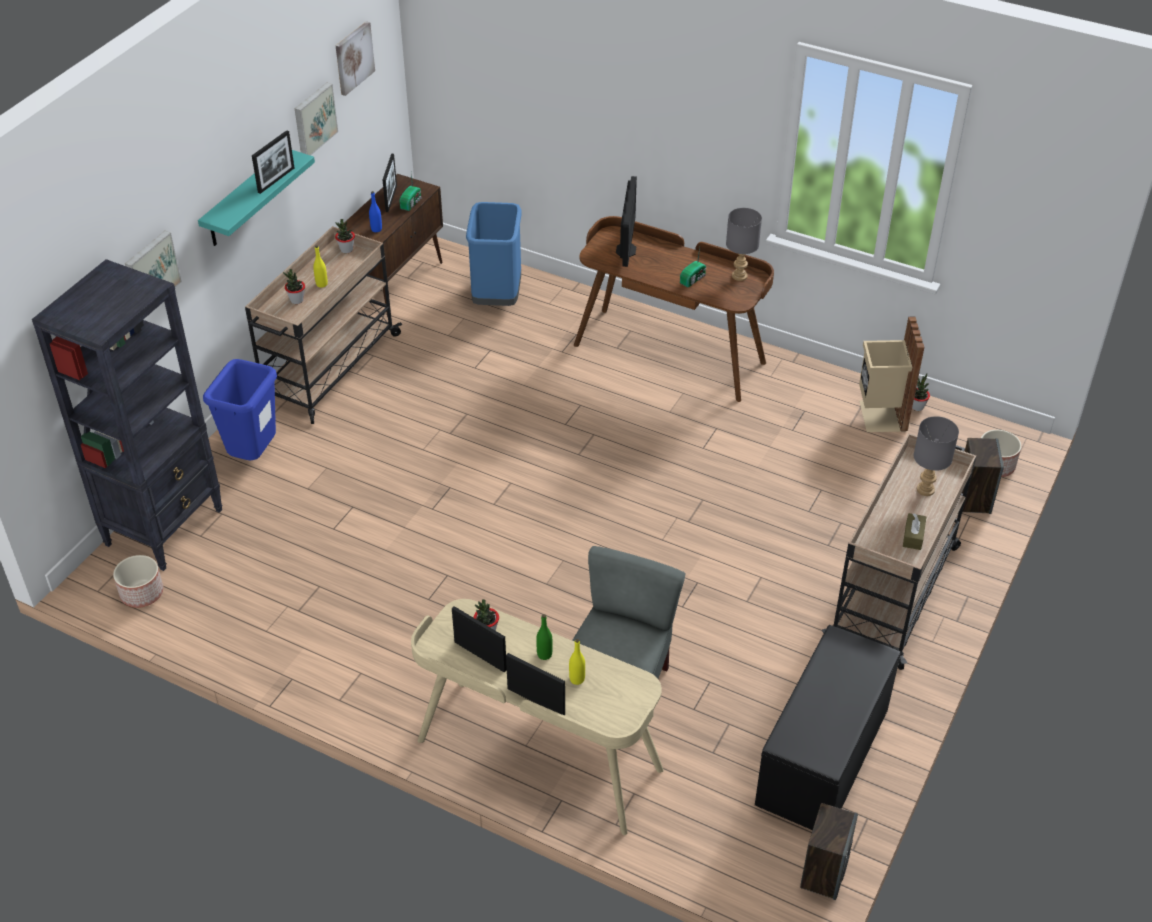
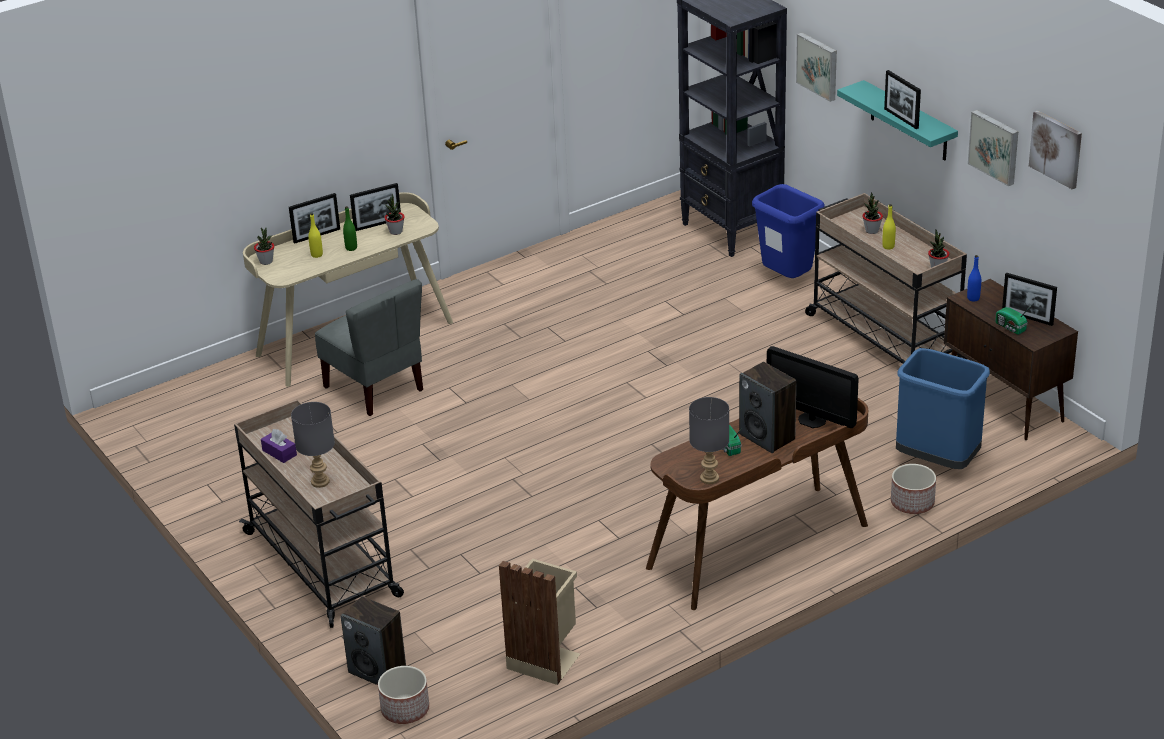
camera: 120 degrees right, 10 degrees down
planter [113,555,164,608] -> planter moved to [891,464,936,514]
black bench [755,625,901,830] -> none
speaker [800,803,858,900] -> speaker moved to [739,362,796,453]
brown tissue box [903,513,926,550] -> purple tissue box [261,429,297,463]
potted plant [912,374,930,411] -> potted plant moved to [254,228,274,265]

